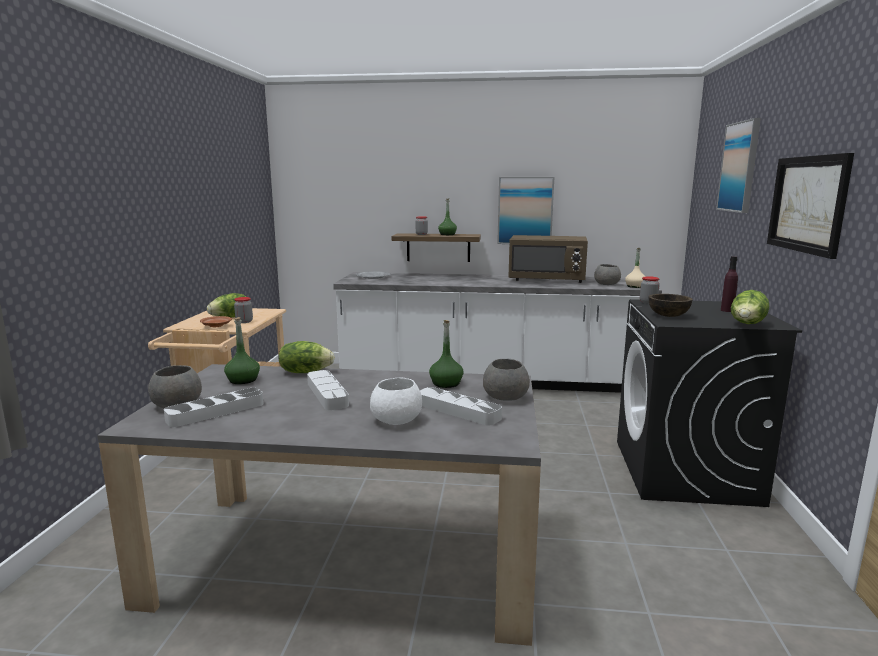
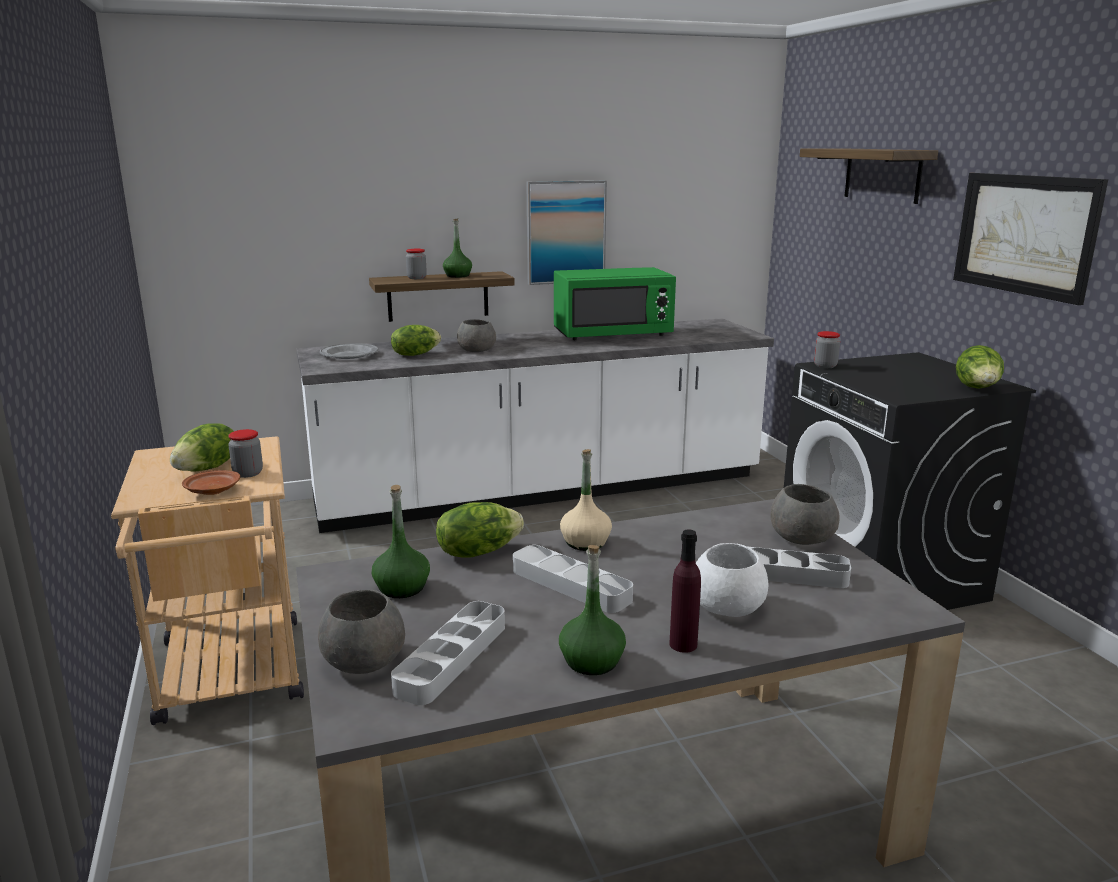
camera: 25 degrees left, 5 degrees up
green bottle [429,320,464,388] -> green bottle moved to [559,545,626,675]
brown microwave [508,235,588,283] -> green microwave [554,267,676,340]
grey bowl [594,264,621,285] -> grey bowl moved to [457,319,496,352]
beige bottle [625,248,646,288] -> beige bottle moved to [560,449,612,551]
brown bowl [649,294,693,317] -> none
picture [716,118,761,213] -> shelf [800,148,938,204]
purple bottle [721,256,738,312] -> purple bottle moved to [669,530,701,653]
none -> lettuce [391,325,441,356]

